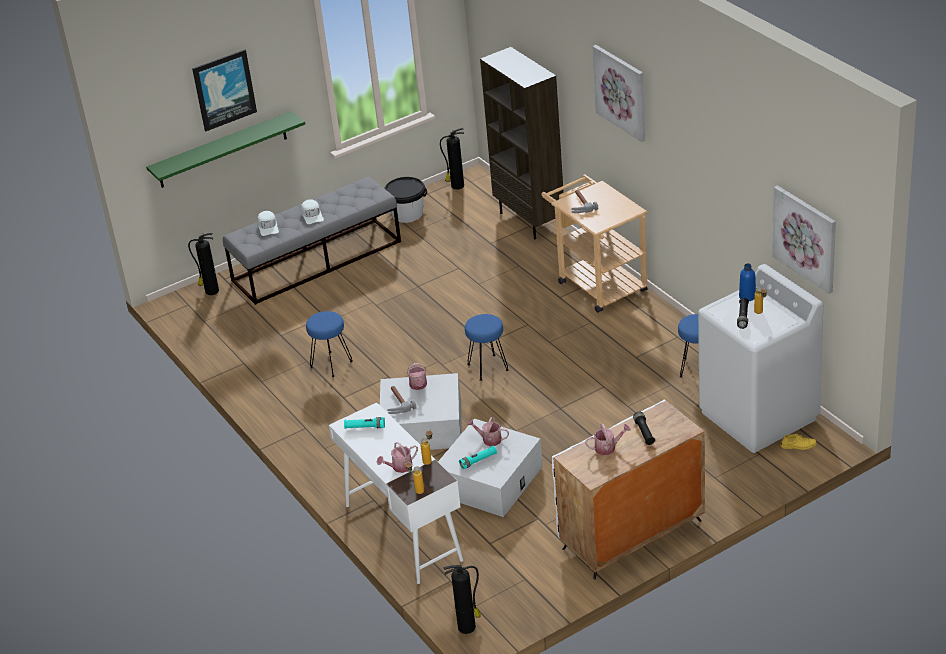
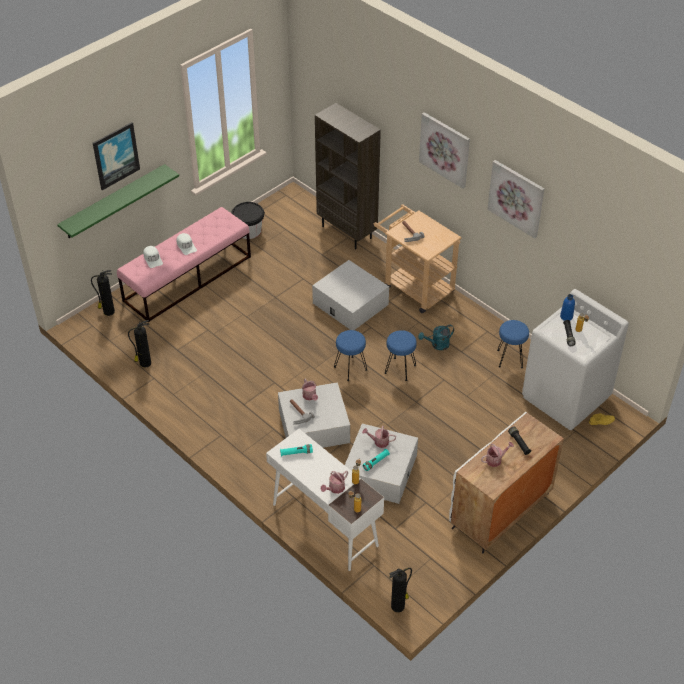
camera: 15 degrees left, 10 degrees up
grey bench [223,177,401,305] -> pink bench [117,207,251,322]
blue stool [306,311,353,377] -> blue stool moved to [384,330,417,381]
fire extinguisher [440,128,464,190] -> fire extinguisher moved to [128,320,151,368]
picture [772,185,836,294] -> picture moved to [487,160,544,239]
none -> white storage box [312,260,389,330]
none -> turquoise watering can [418,325,454,350]

